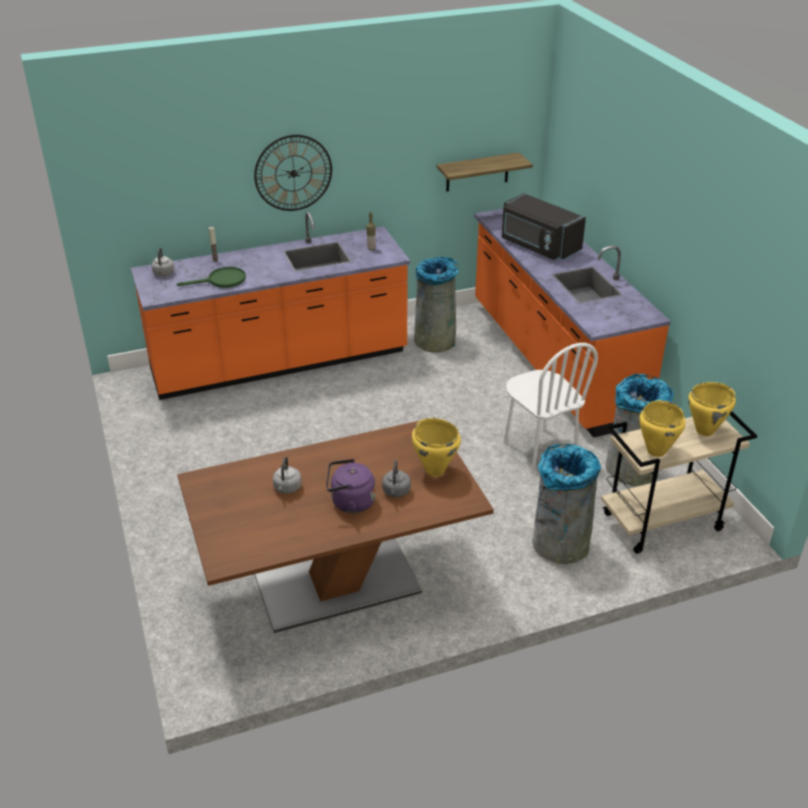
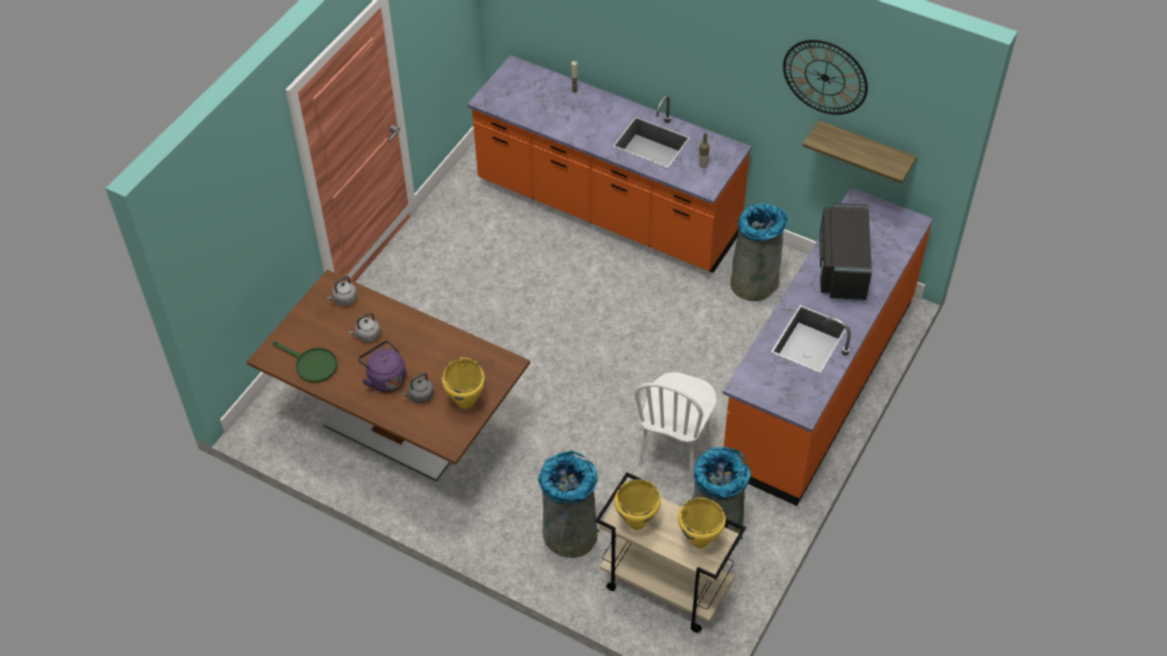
camera: 50 degrees right, 15 degrees up
grey kettle [152,248,174,277] -> grey kettle moved to [327,276,357,306]
green frying pan [177,267,246,288] -> green frying pan moved to [272,341,338,383]
wall clock [254,135,332,211] -> wall clock moved to [783,40,868,115]

